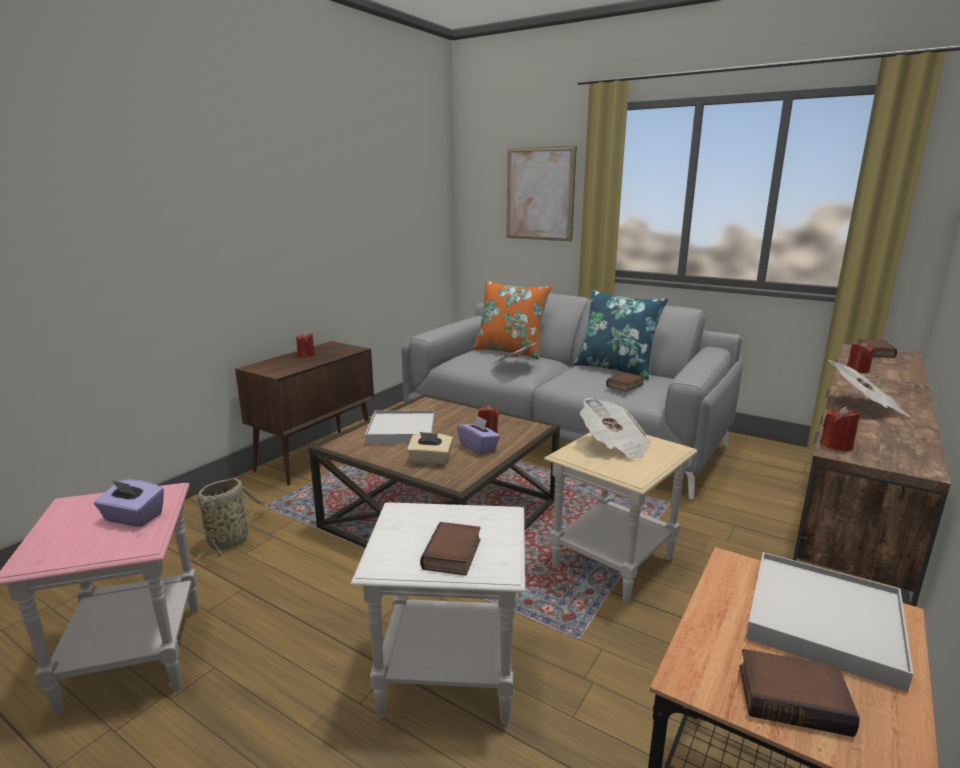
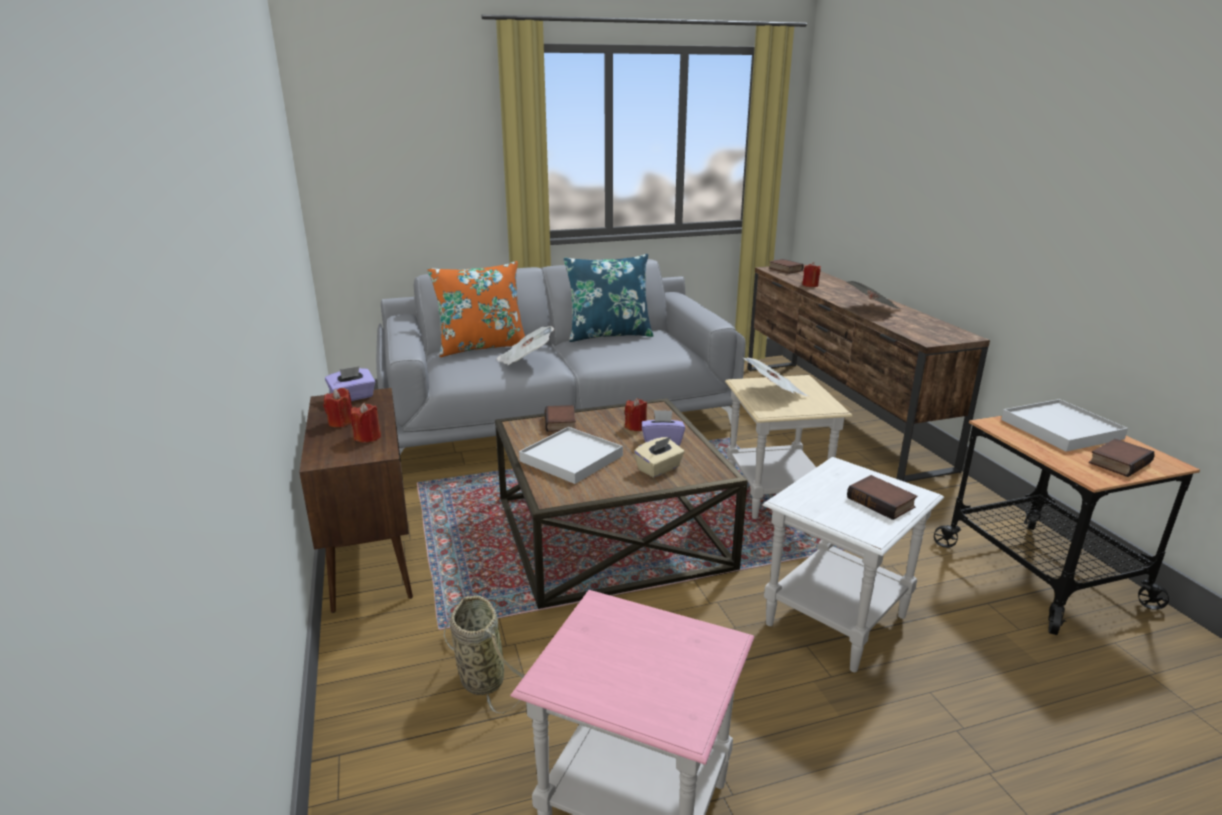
camera: 50 degrees left, 5 degrees up
purple tissue box [94,480,164,527] -> purple tissue box moved to [325,366,375,401]
picture [506,146,577,241] -> none
book [606,372,645,392] -> book moved to [545,405,576,432]
red candle [820,407,860,452] -> red candle moved to [351,402,381,443]

